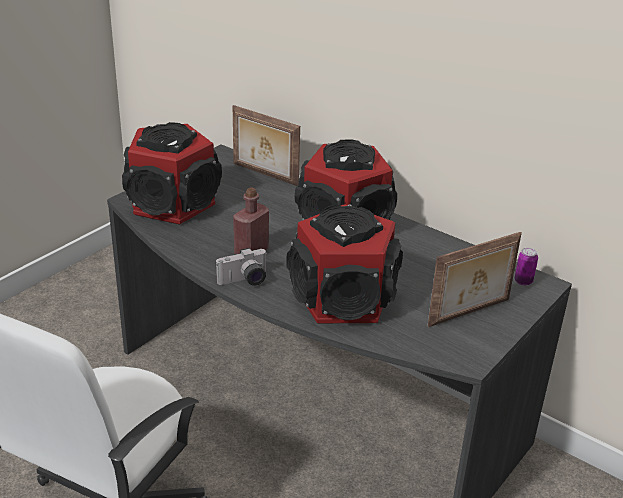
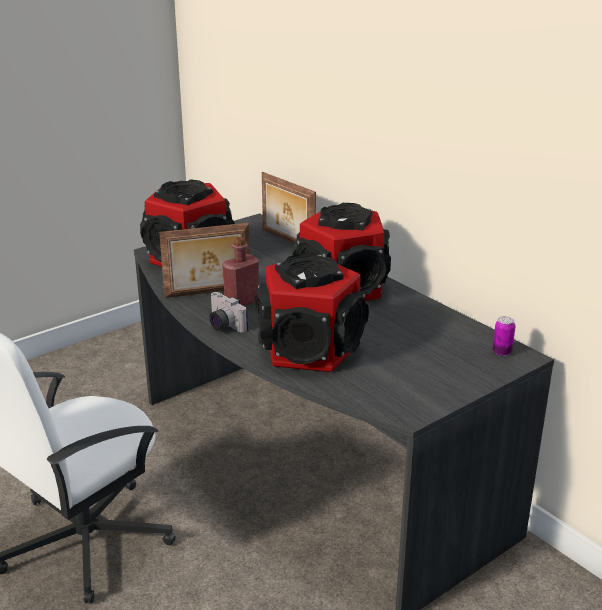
camera: 15 degrees right, 5 degrees down
camera [216,248,266,286] -> camera turned 60 degrees clockwise [210,292,248,333]
picture frame [428,232,522,327] -> picture frame moved to [159,223,250,298]

